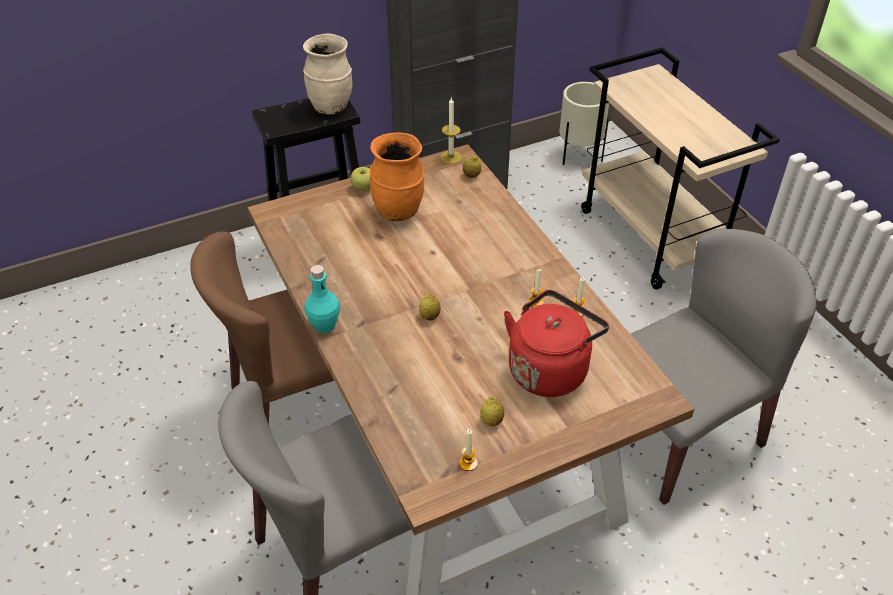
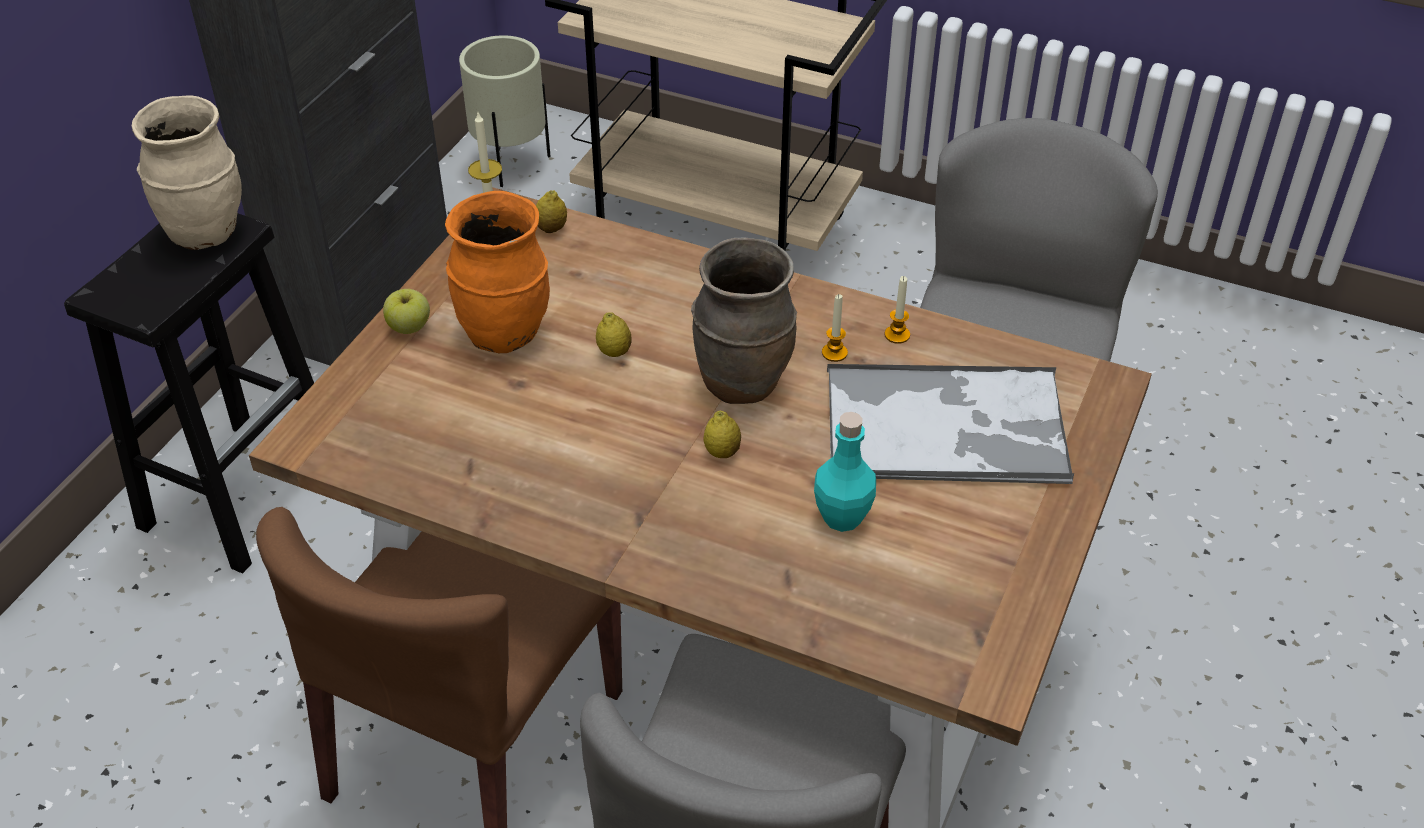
camera: 40 degrees left, 0 degrees up
turquoise bottle [304,265,340,333] -> turquoise bottle moved to [814,412,876,532]
candle [459,429,478,471] -> none
lemon [480,396,504,426] -> lemon moved to [596,312,632,357]
red kettle [504,290,609,397] -> tray [827,364,1074,484]
none -> brown vase [691,238,797,404]

